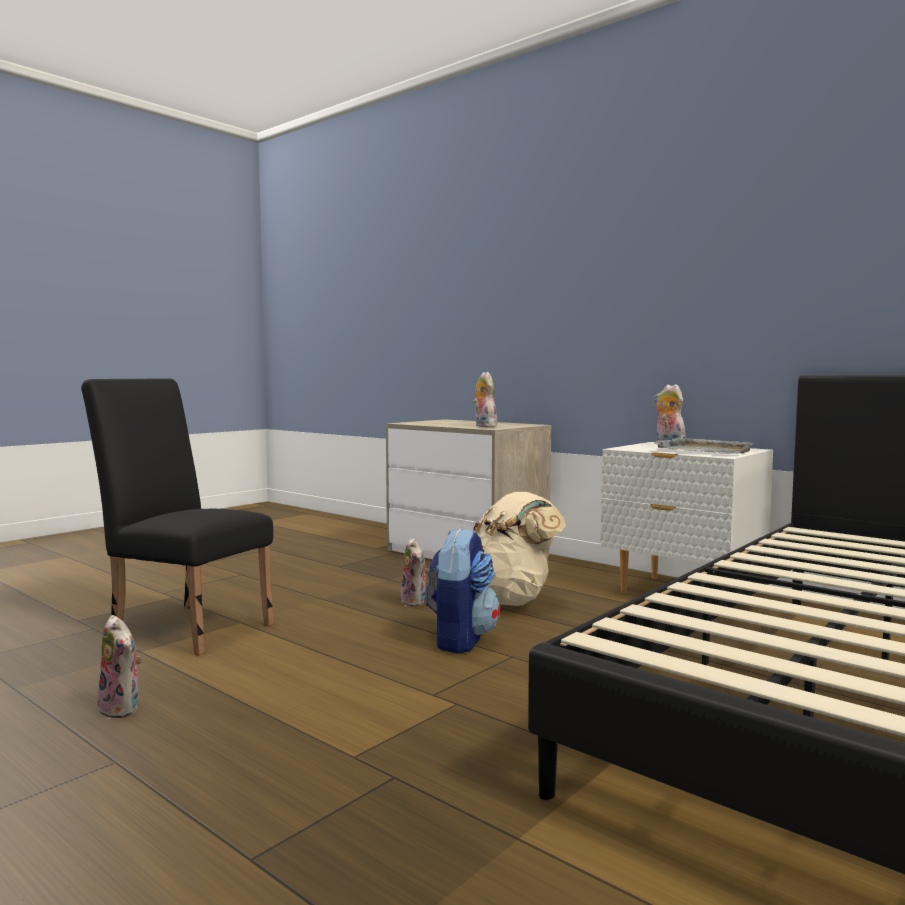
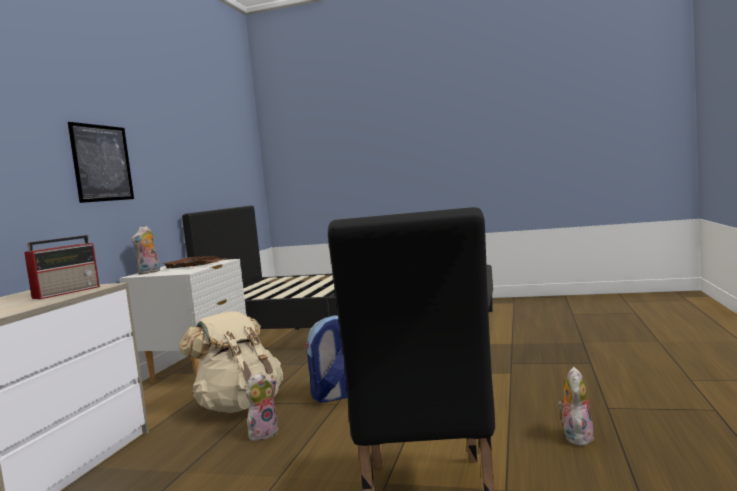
camera: 115 degrees left, 0 degrees up
plush toy [473,372,497,427] -> radio [24,235,100,299]
grey tray [654,436,754,454] -> brown tray [163,256,227,269]
none -> picture [68,122,134,203]

